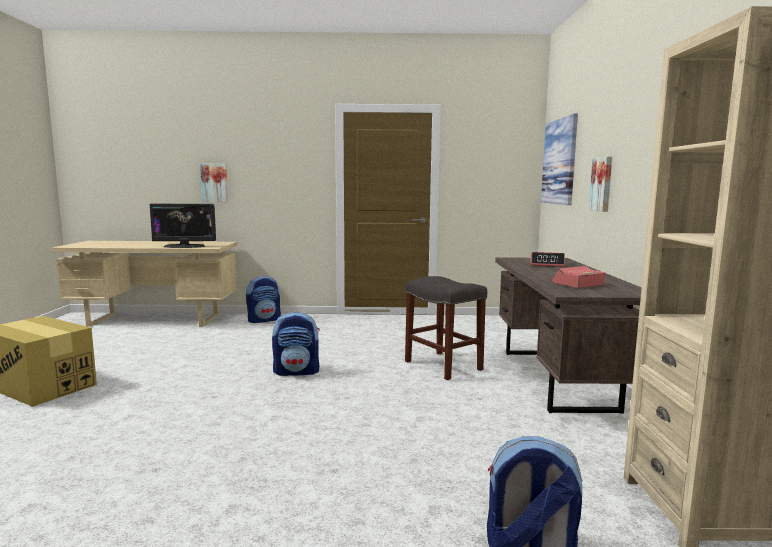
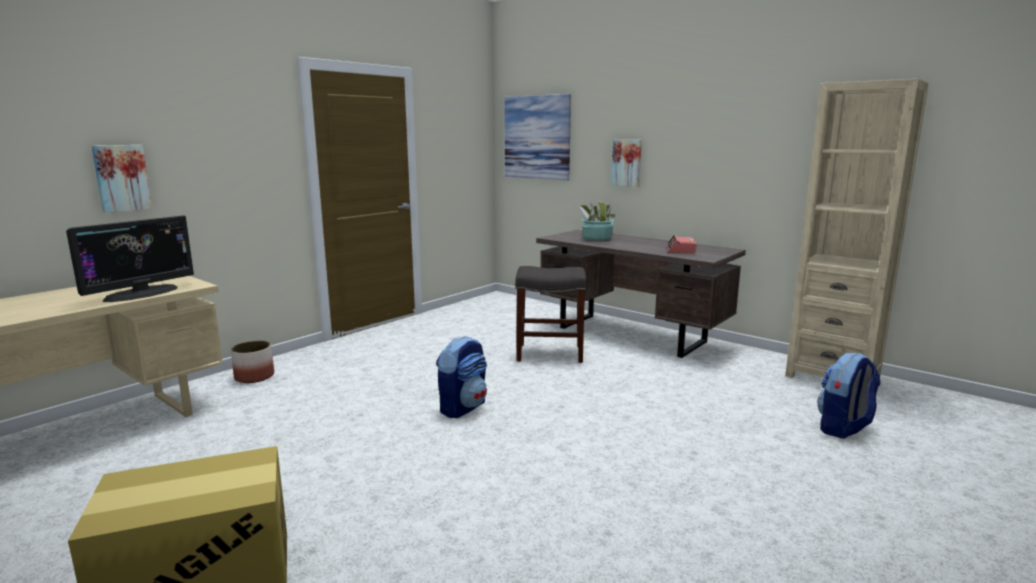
camera: 50 degrees left, 5 degrees up
backpack [246,276,281,323] -> planter [231,341,274,383]
alarm clock [530,252,565,267] -> potted plant [580,201,616,241]

